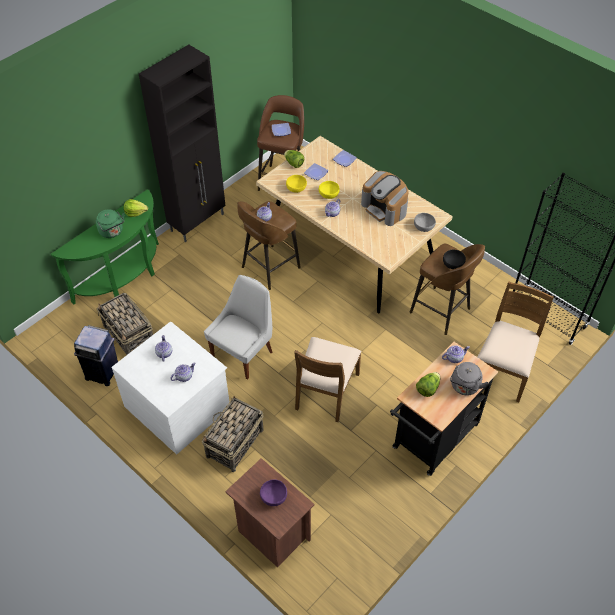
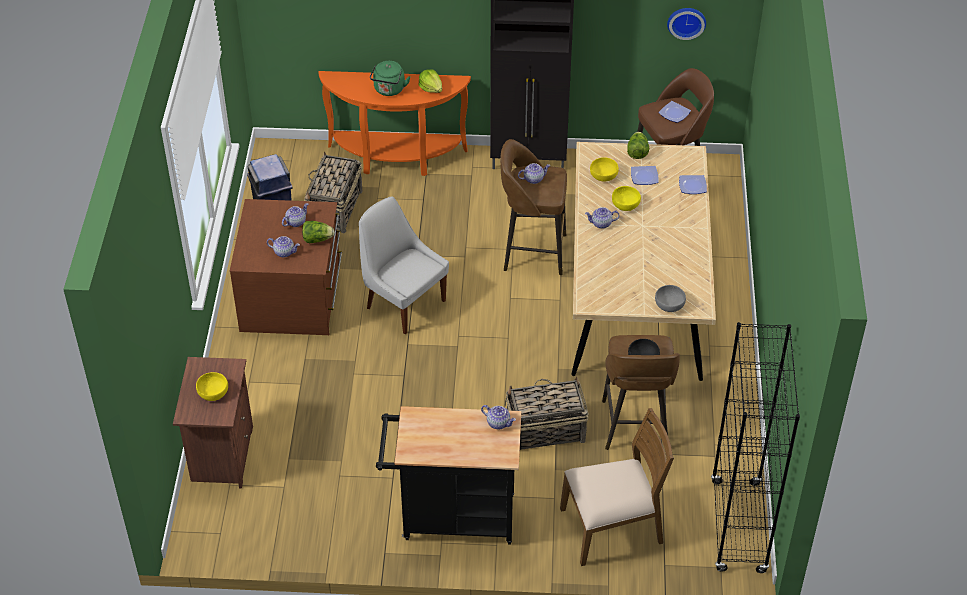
camera: 50 degrees right, 5 degrees down
green console table [51,189,159,304] -> orange console table [319,71,471,176]
white dresser [111,321,230,454] -> brown dresser [230,199,342,335]
basket [202,396,264,472] -> basket moved to [505,377,589,450]
white chair [204,275,273,380] -> white chair turned 135 degrees counterclockwise [359,196,449,334]
purple bowl [260,479,287,506] -> yellow bowl [196,372,228,401]
brown chair [294,337,361,422] -> none
coffee machine [361,171,409,226] -> none
lettuce [416,372,440,397] -> lettuce moved to [302,221,334,243]
grey kettle [450,362,489,396] -> none
none -> wall clock [667,8,706,40]

